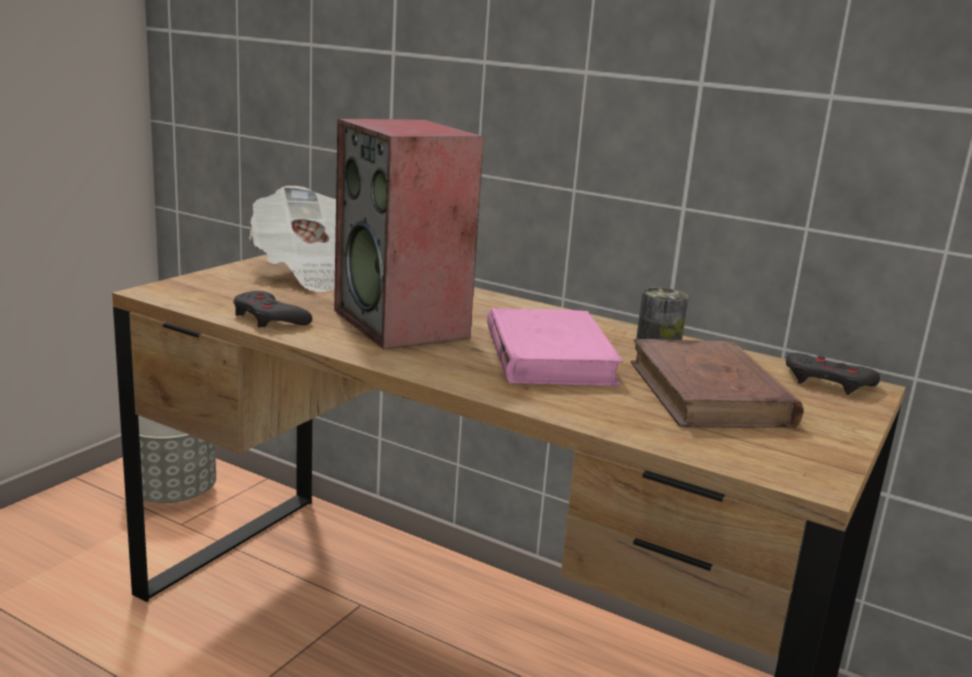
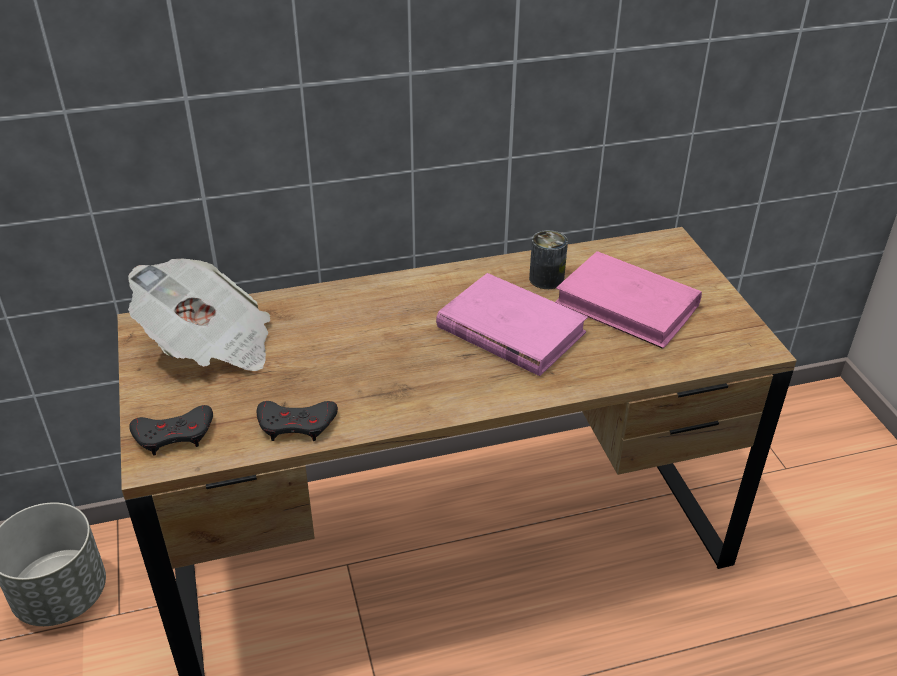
camera: 45 degrees left, 20 degrees up
speaker [334,119,484,349] -> none
brown book [631,339,803,428] -> pink book [555,251,702,349]
grey game controller [786,353,880,395] -> grey game controller moved to [129,405,213,455]

